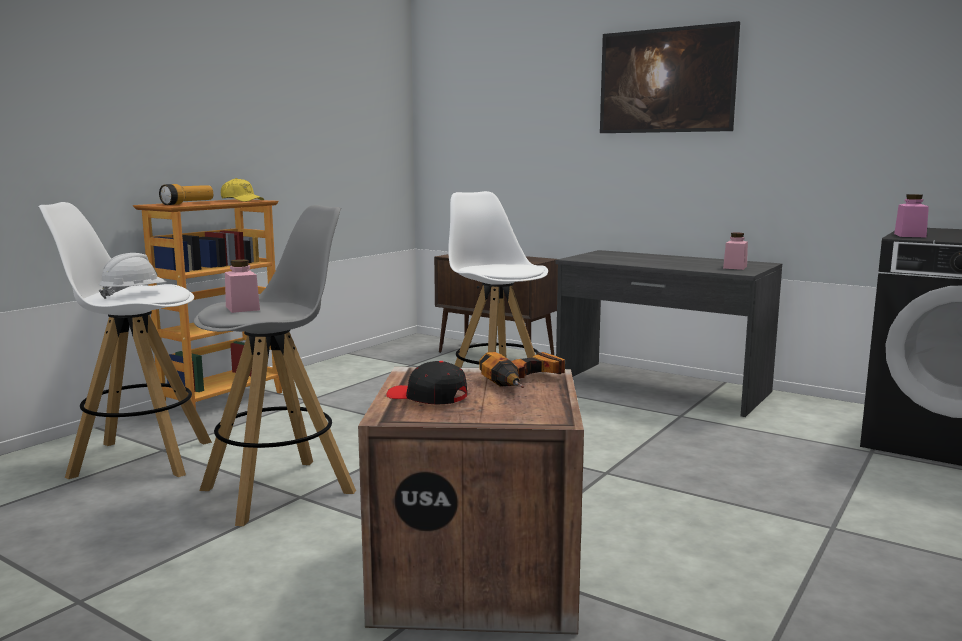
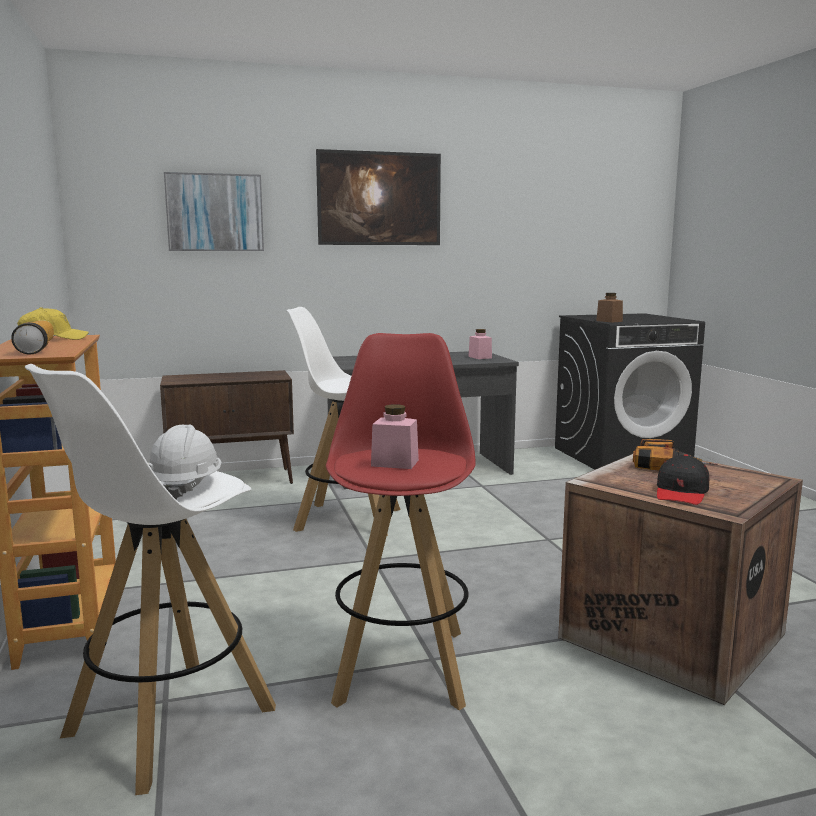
camera: 50 degrees left, 0 degrees up
grey stool [194,205,356,526] -> red stool [326,333,476,710]
black cap [386,361,467,404] -> black cap turned 45 degrees counterclockwise [657,454,709,505]
pink jar [894,194,929,237] -> brown jar [596,293,623,323]
none -> picture [164,172,264,251]

